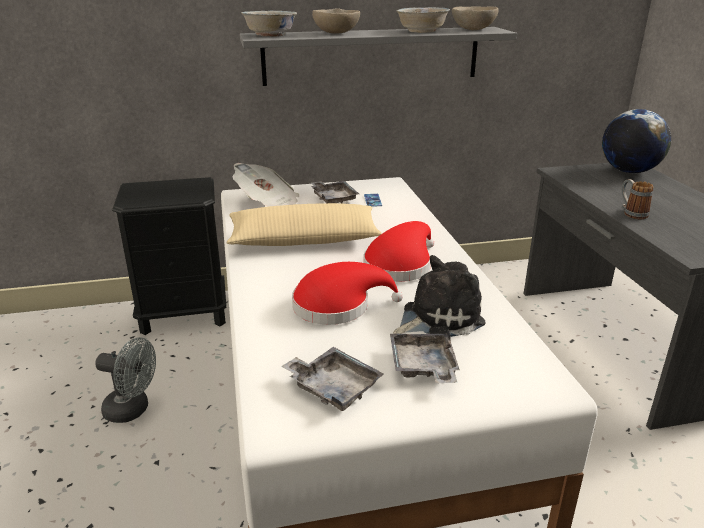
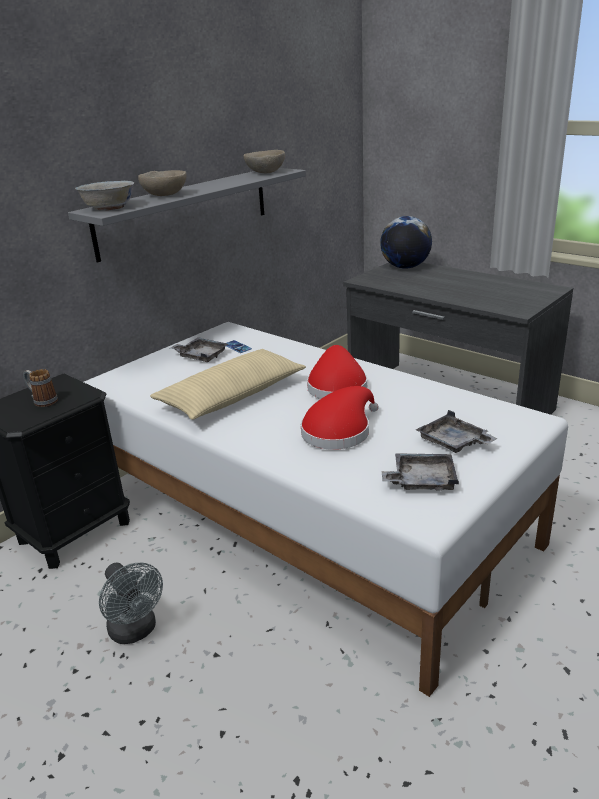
camera: 35 degrees left, 0 degrees up
grey fan [95,337,156,423] -> grey fan turned 75 degrees clockwise [99,563,163,644]
newspaper [232,163,299,206] -> none
plush toy [393,255,486,337] -> none
white bowl [397,7,450,33] -> none
mug [622,179,653,219] -> mug moved to [23,369,58,407]

